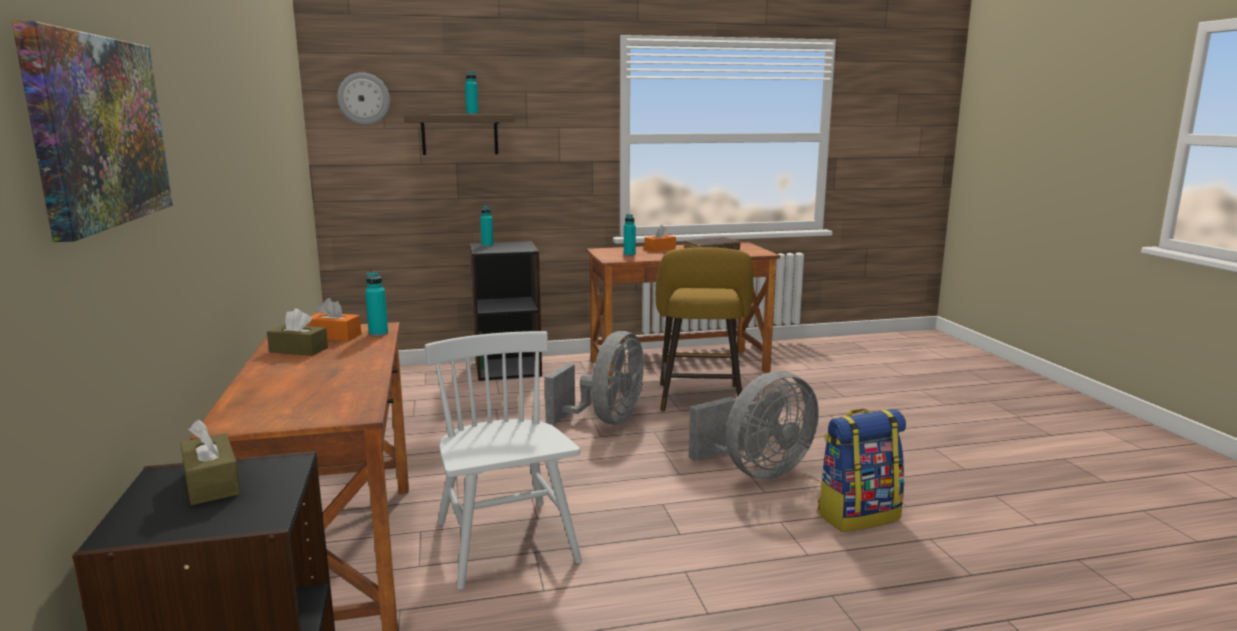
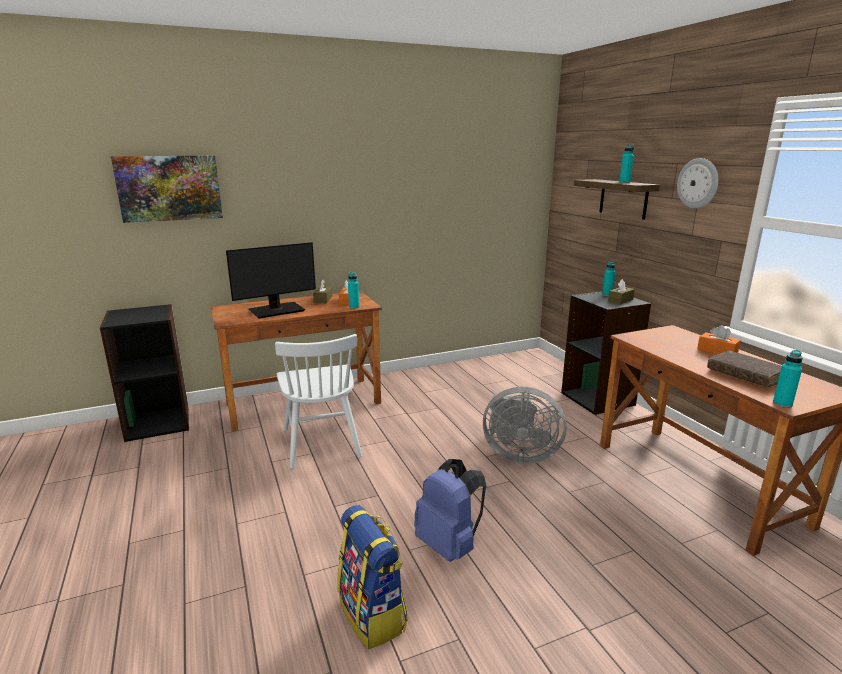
camera: 80 degrees right, 5 degrees up
brown tissue box [180,419,241,505] -> brown tissue box moved to [608,279,635,304]
wall clock [337,72,390,125] -> wall clock moved to [677,158,719,208]
white chair [425,331,582,590] -> white chair turned 105 degrees clockwise [275,334,362,469]
turquoise bottle [624,214,636,256] -> turquoise bottle moved to [773,350,803,408]
yellow stool [655,247,754,412] -> none
grey fan [689,371,819,480] -> blue backpack [414,459,486,562]
none -> monitor [226,242,316,319]

